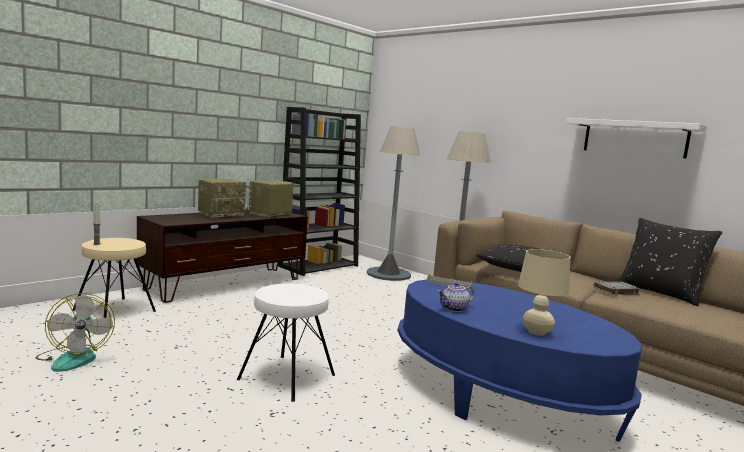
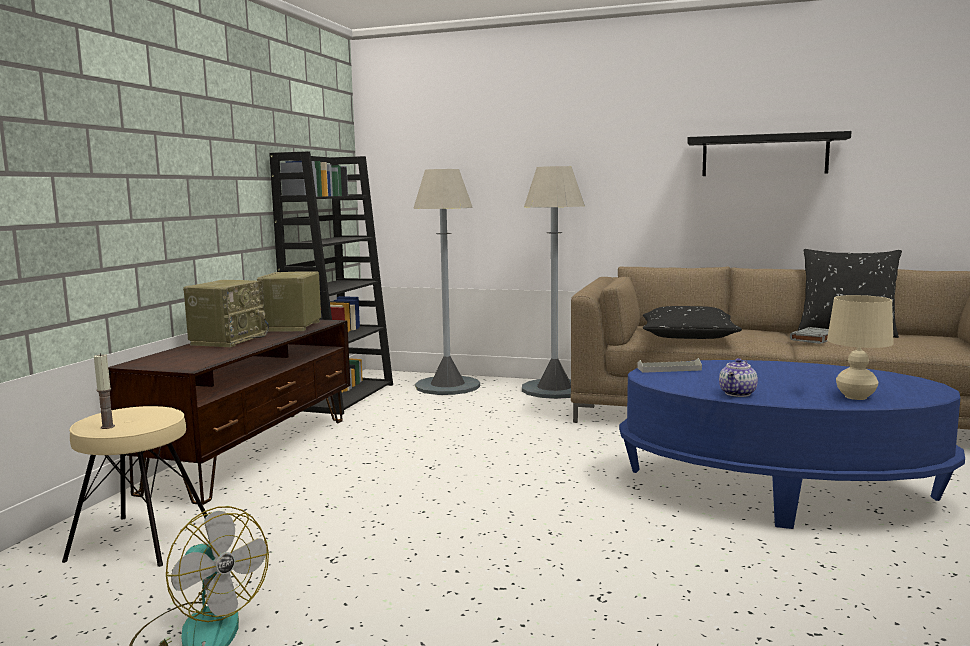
camera: 25 degrees left, 0 degrees up
white stool [237,283,335,402] -> none
white shelf [566,118,707,158] -> black shelf [687,131,852,176]

